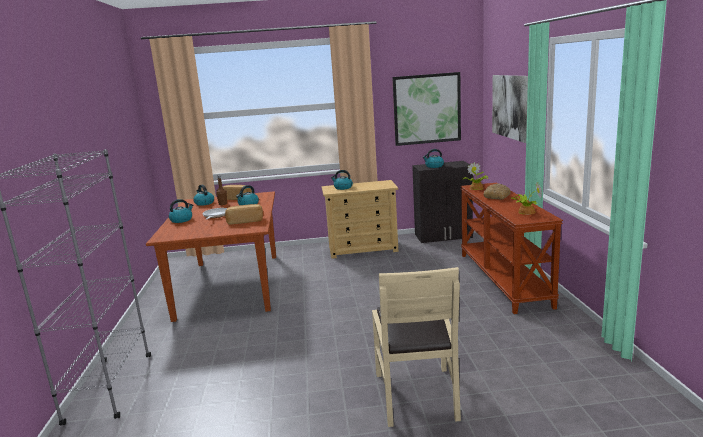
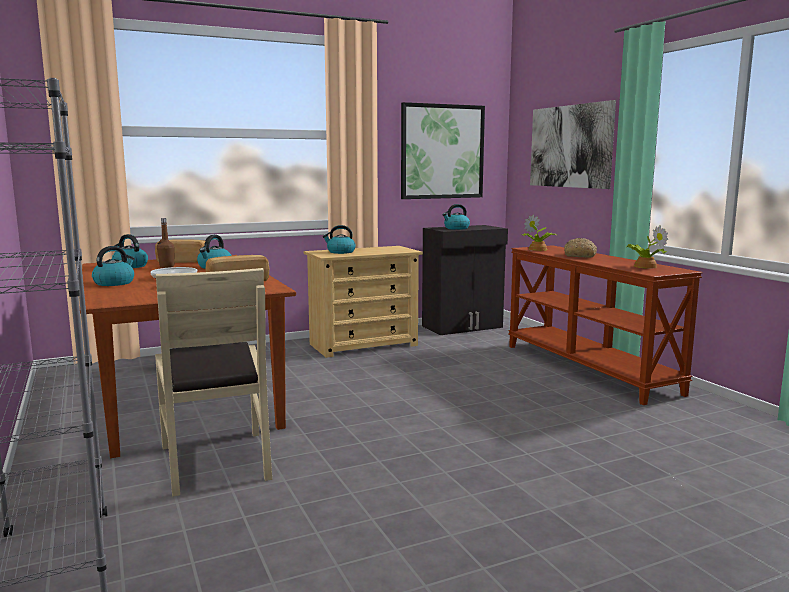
camera: 20 degrees left, 5 degrees down
beige chair [372,267,461,427] -> beige chair moved to [155,268,272,497]

